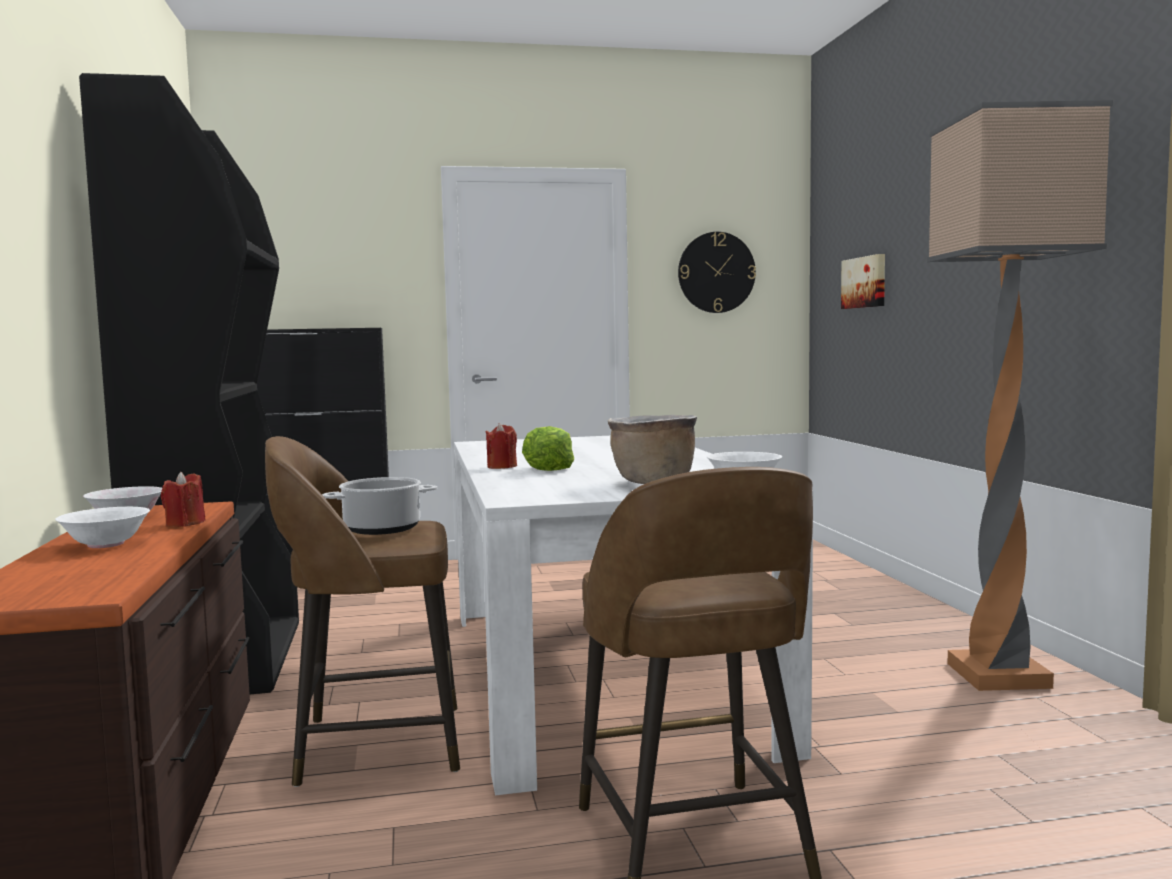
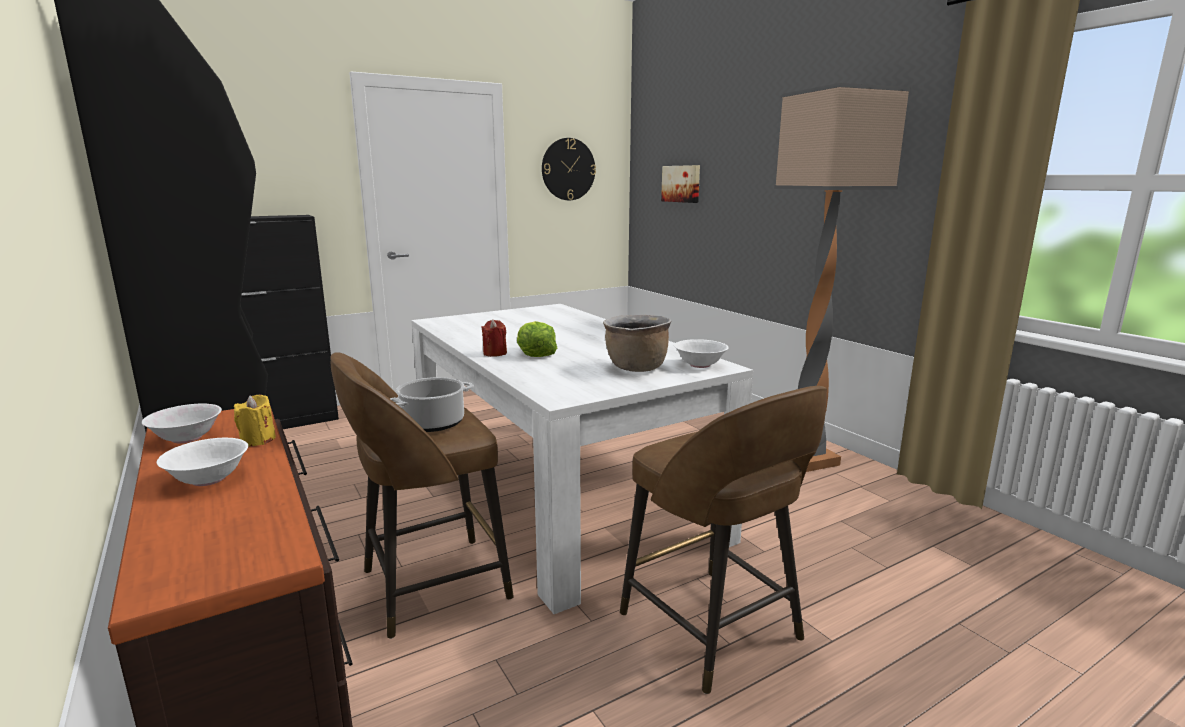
camera: 20 degrees left, 10 degrees up
red candle [161,472,206,527] -> yellow candle [234,394,276,446]

